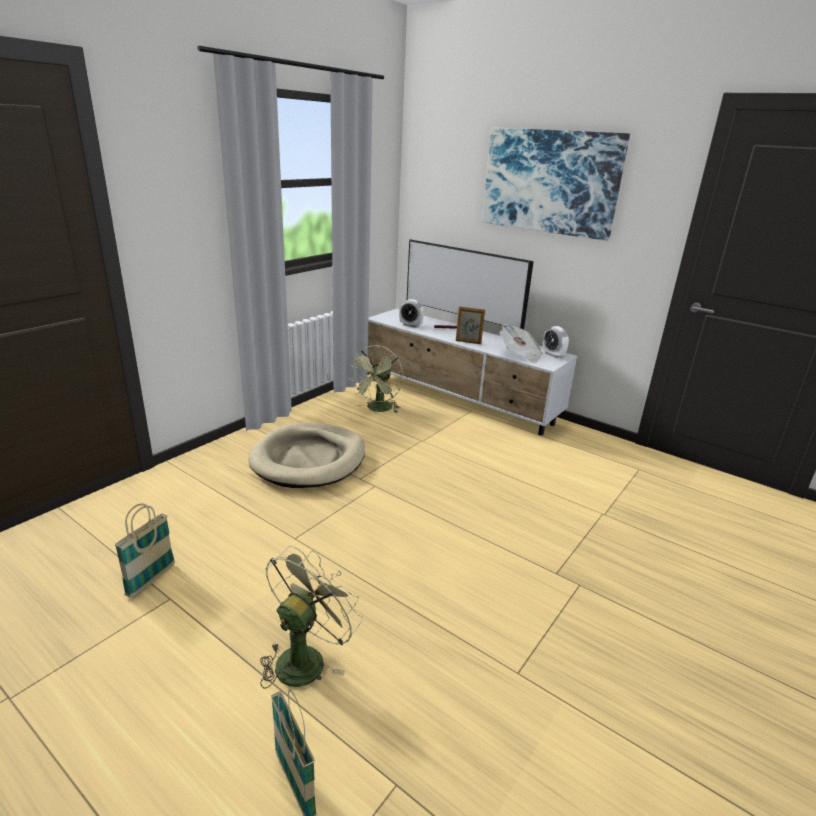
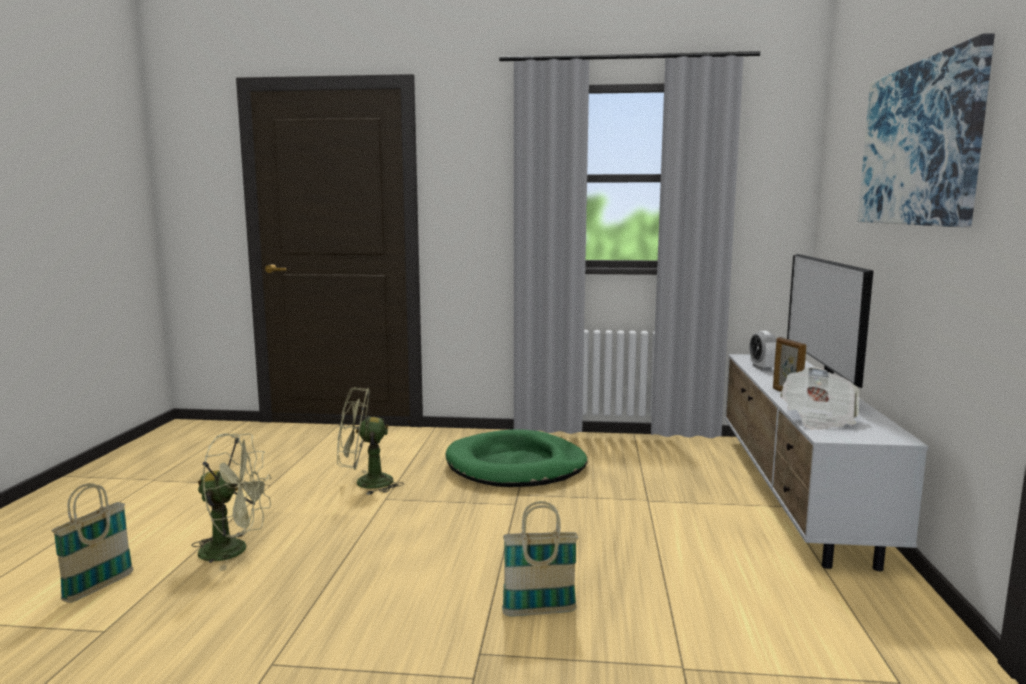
camera: 60 degrees right, 15 degrees down
basket [115,503,175,598] -> basket moved to [502,501,578,616]
beige dog bed [248,423,365,488] -> green dog bed [445,429,588,487]
green fan [350,345,403,413] -> green fan moved to [337,388,404,495]
alarm clock [542,326,569,358] -> none

